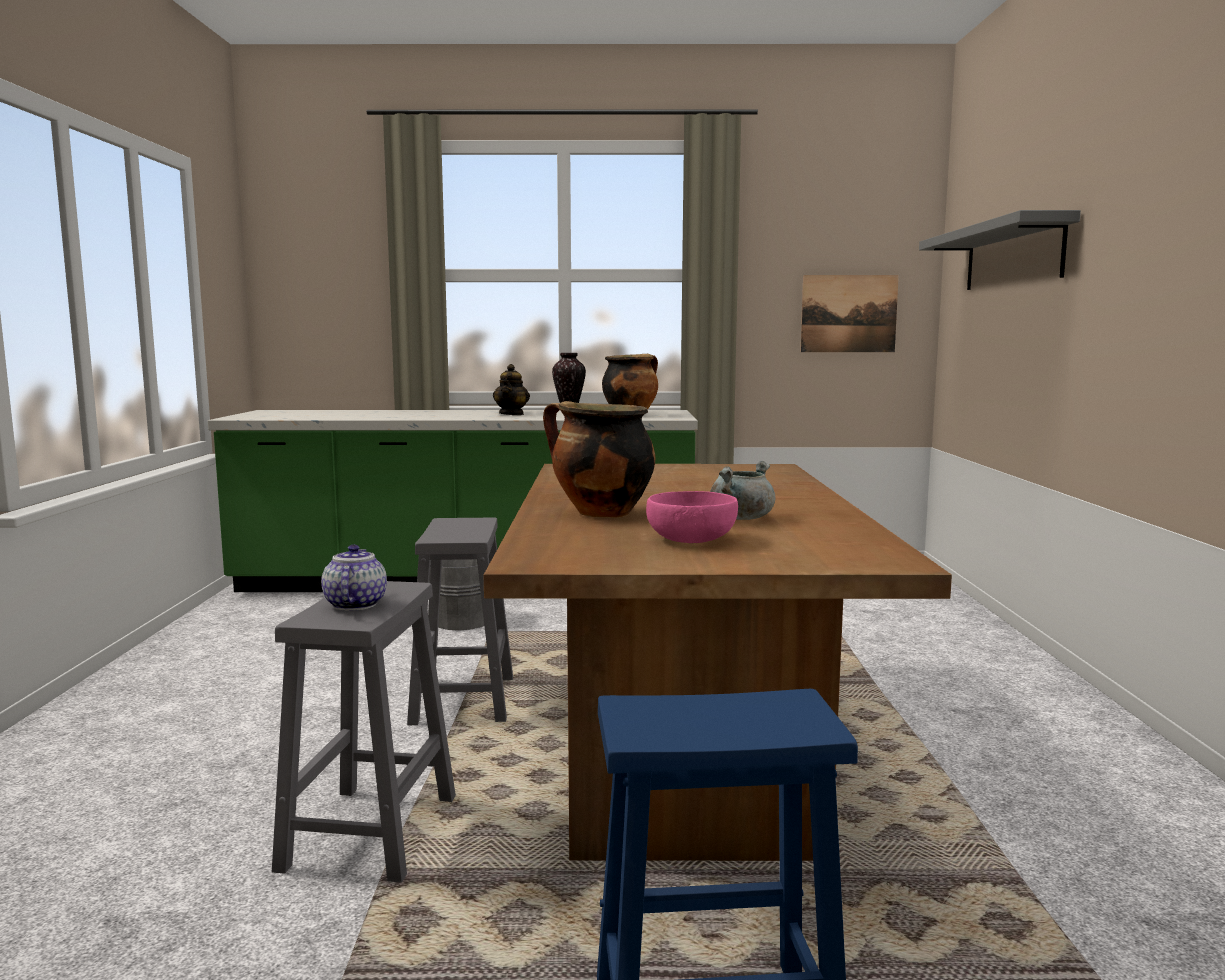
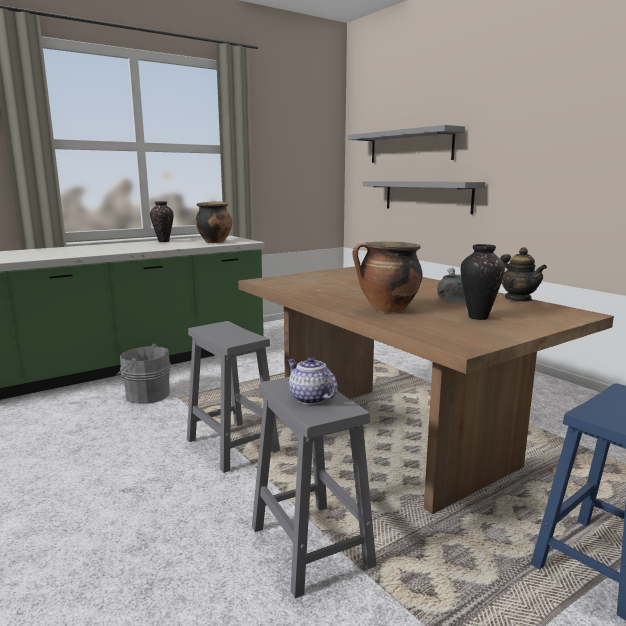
camera: 35 degrees left, 5 degrees up
teapot [493,364,530,415] -> teapot moved to [500,247,547,302]
pink bowl [646,491,738,543] -> vase [461,244,505,320]
picture [801,275,899,352] -> none
none -> grey shelf [363,181,485,214]

